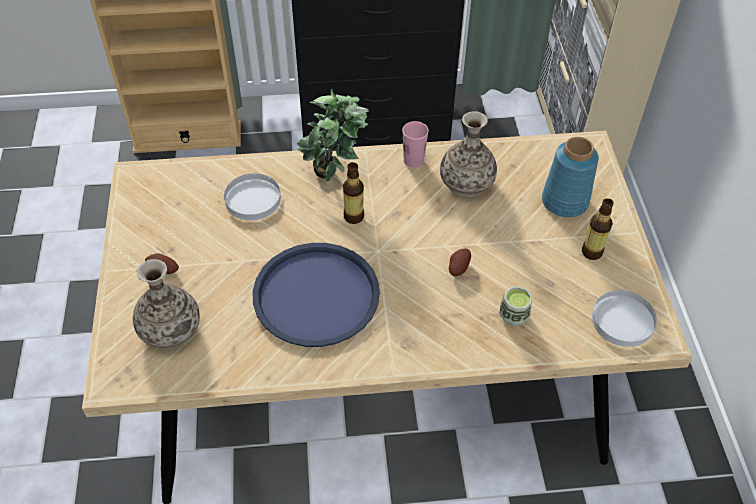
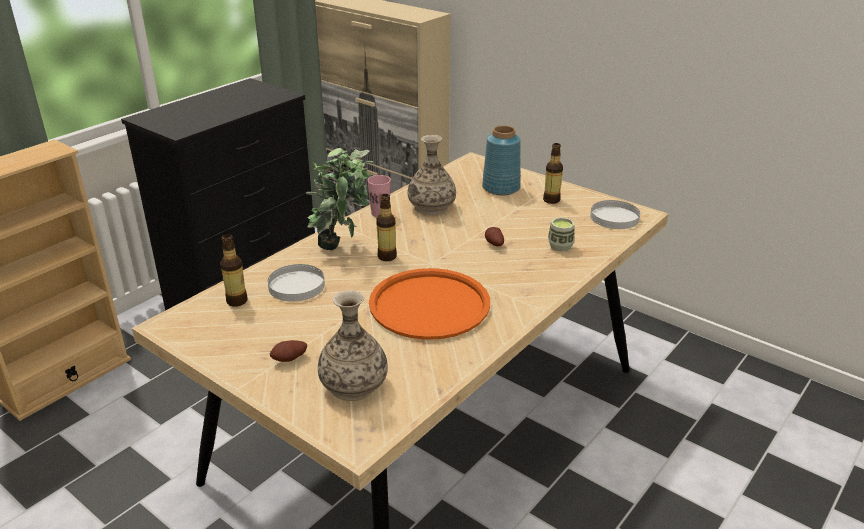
camera: 45 degrees left, 20 degrees down
blue tray [252,243,380,347] -> orange tray [369,268,490,340]
none -> bottle [220,234,248,307]

